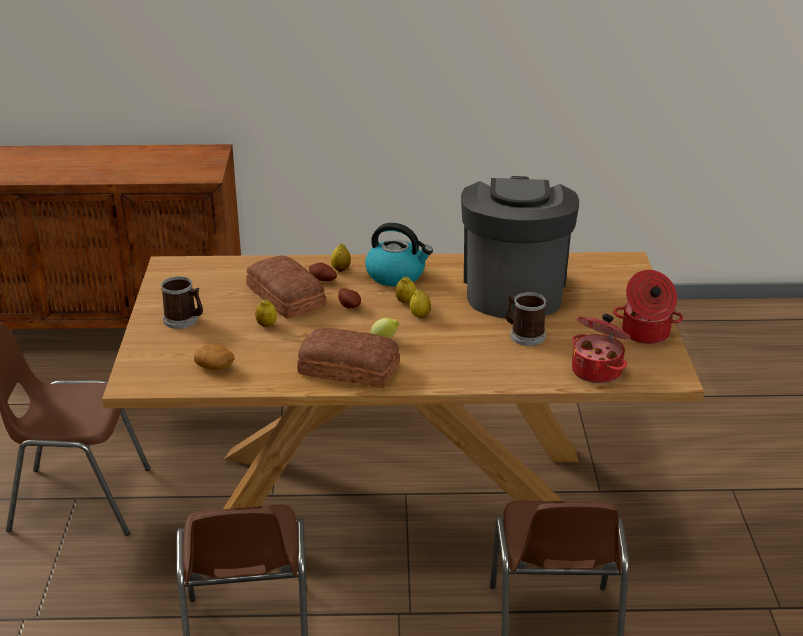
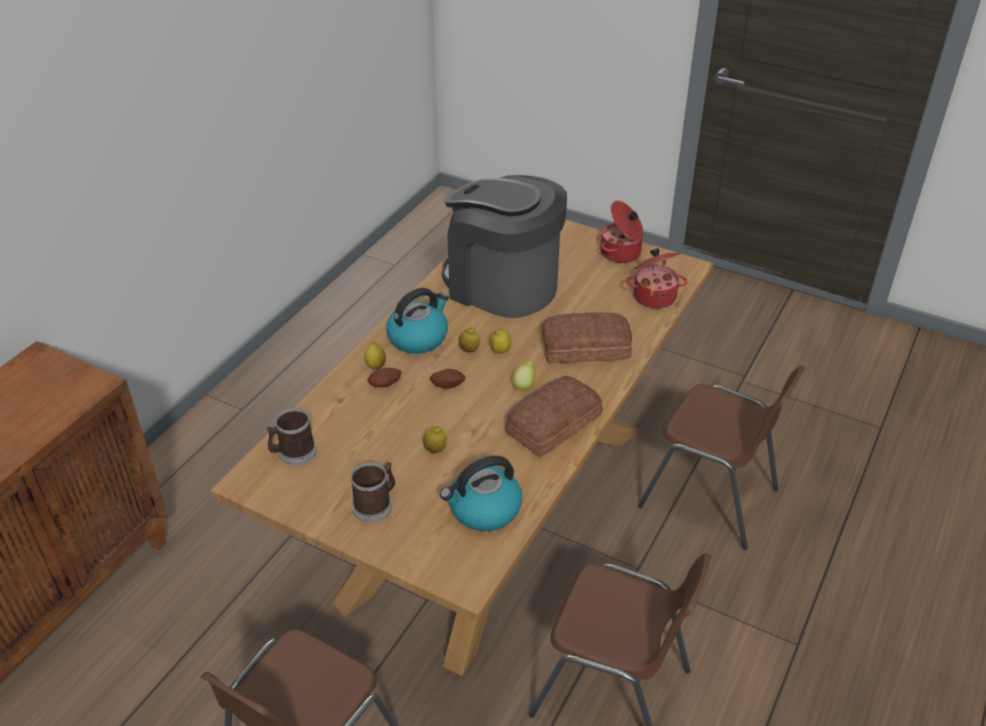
camera: 60 degrees left, 10 degrees up
potato [194,344,234,370] -> kettle [440,456,522,531]
bread [246,255,327,319] -> bread moved to [542,312,632,363]
mug [506,292,546,346] -> mug moved to [266,408,316,465]

